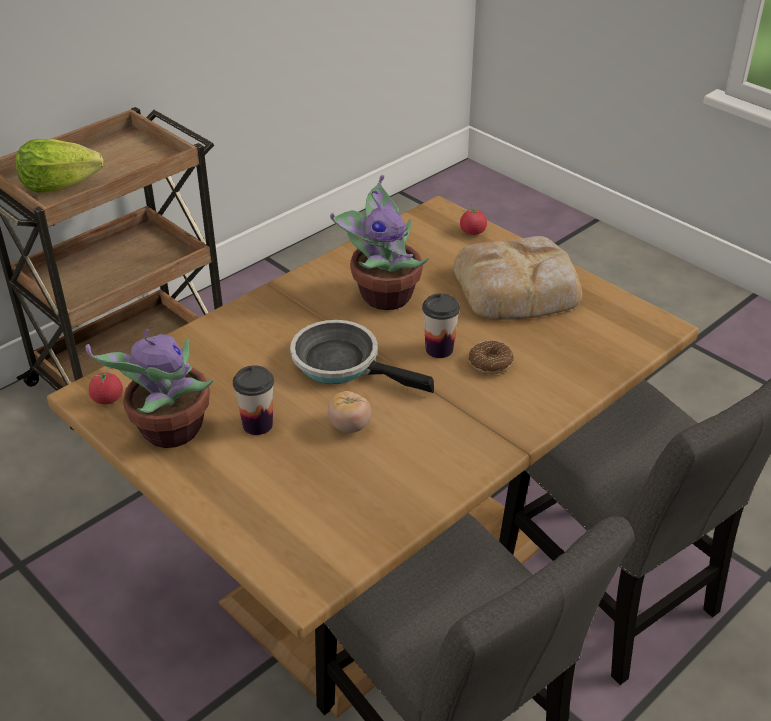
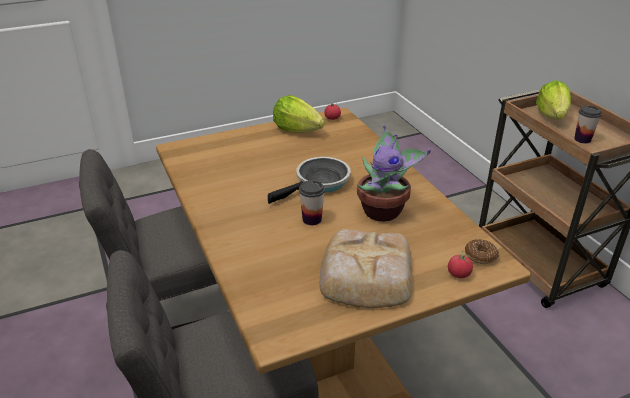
camera: 110 degrees right, 5 degrees down
potted plant [85,329,214,448] -> lettuce [273,95,325,133]
cup [233,365,274,435] -> cup moved to [574,106,602,144]
tomato [328,391,371,433] -> none
donut [468,341,514,374] -> donut moved to [465,239,499,264]

